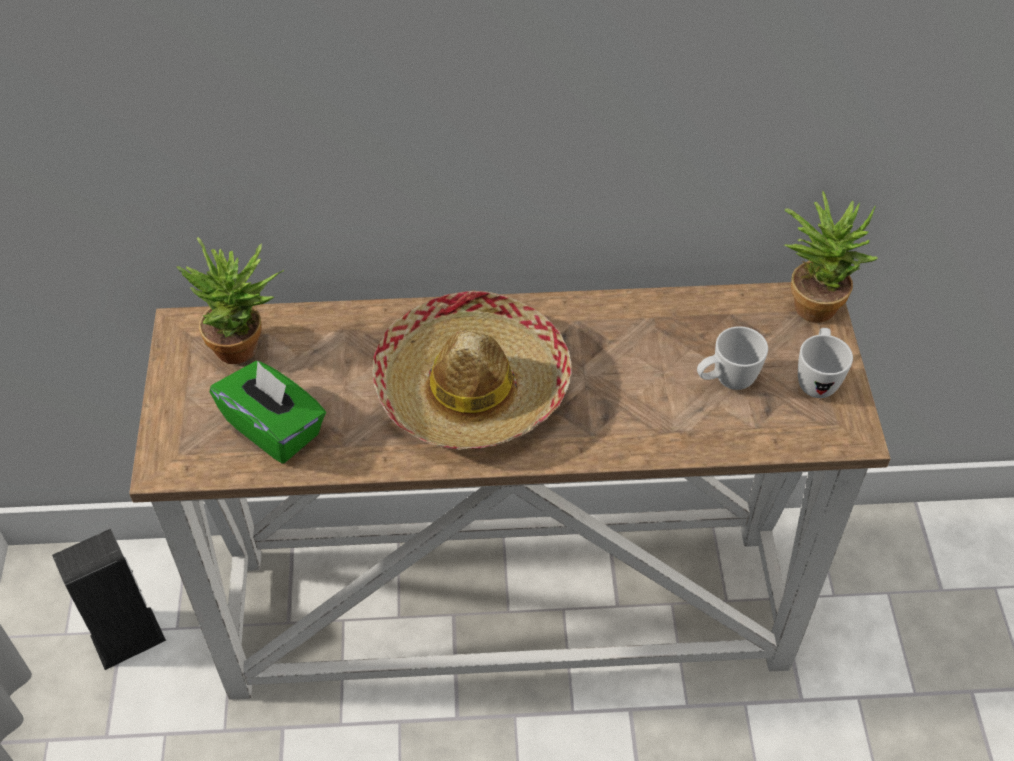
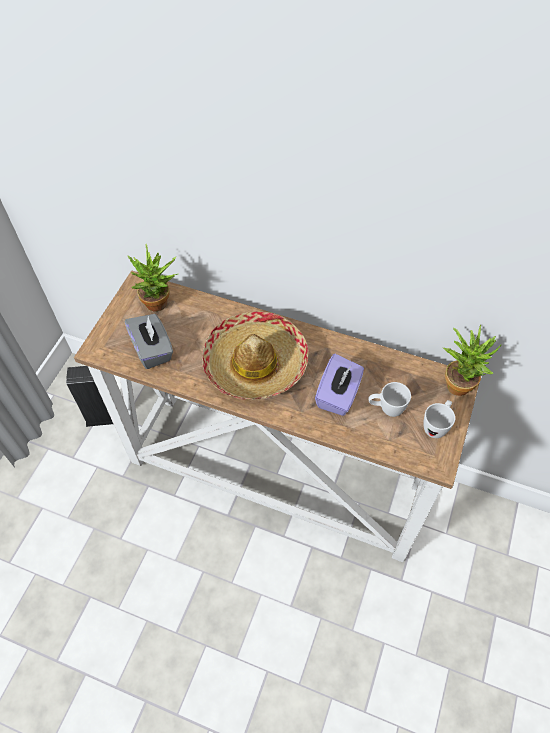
camera: 25 degrees right, 5 degrees up
green tissue box [210,361,326,464] -> grey tissue box [125,314,173,369]
none -> purple tissue box [315,354,364,416]

